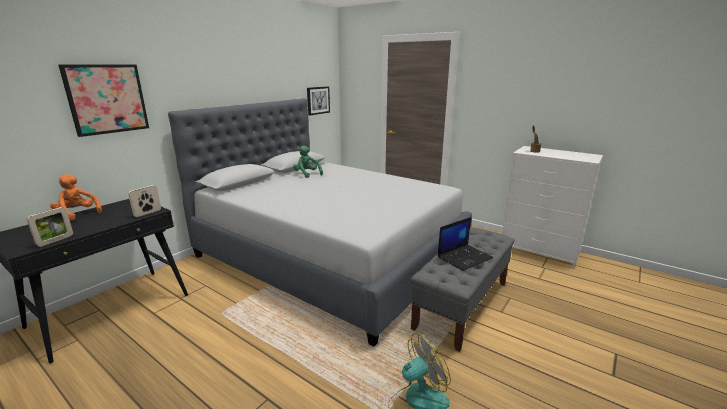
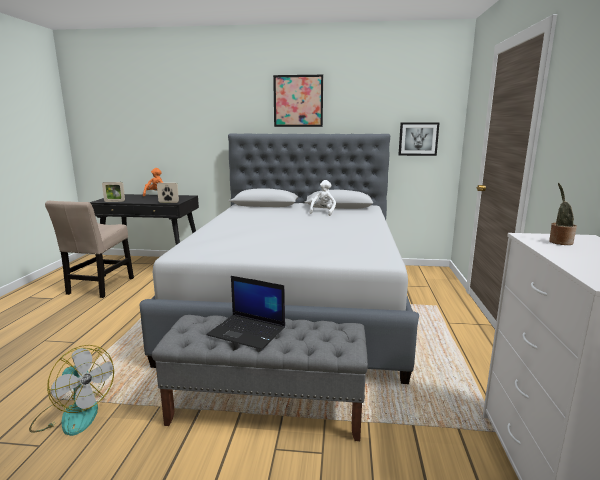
camera: 60 degrees right, 5 degrees down
picture [58,65,149,137] -> picture moved to [273,75,323,127]
green plush toy [293,146,323,178] -> white plush toy [309,180,336,216]
none -> beige chair [45,201,134,298]

